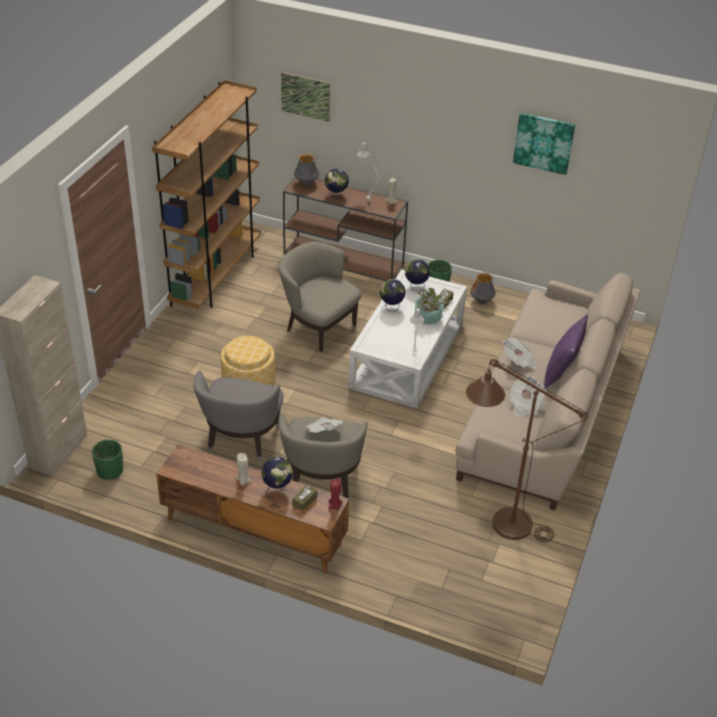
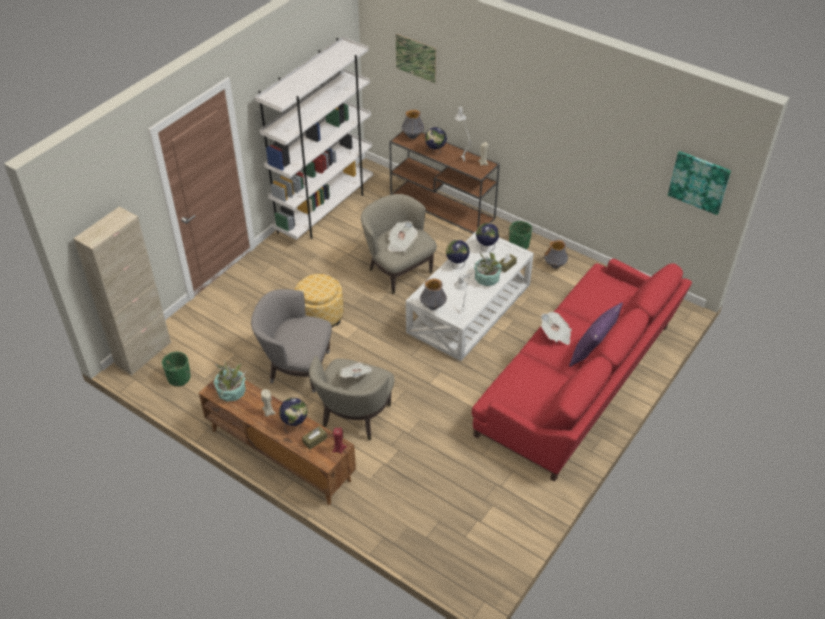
camera: 15 degrees right, 5 degrees up
brown bookcase [152,80,261,309] -> white bookcase [255,37,373,240]
grey armchair [193,370,283,462] -> grey armchair turned 75 degrees clockwise [251,289,332,393]
beige sofa [455,273,641,510] -> red sofa [472,259,692,482]
brown floor lamp [466,359,588,542] -> none
newspaper [509,376,547,416] -> newspaper moved to [388,221,418,253]
picture [513,113,575,175] -> picture moved to [668,151,731,215]
none -> potted plant [213,363,246,402]
none -> vase [420,278,447,310]

